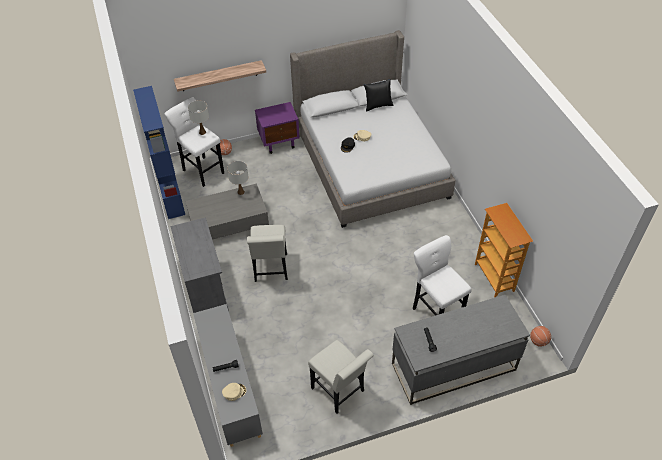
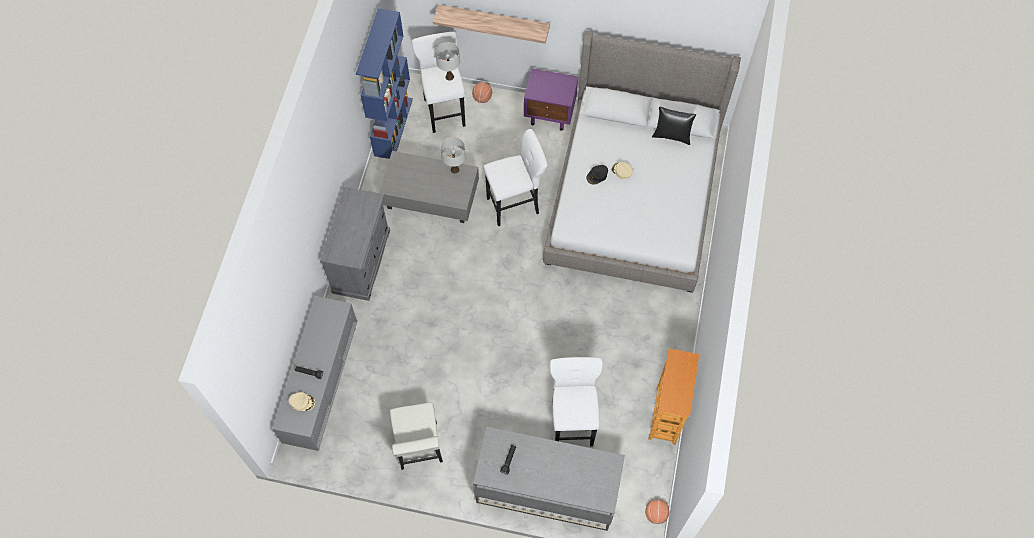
camera: 30 degrees right, 15 degrees up
white chair [247,225,288,282] -> none
none -> white stool [483,129,547,226]

